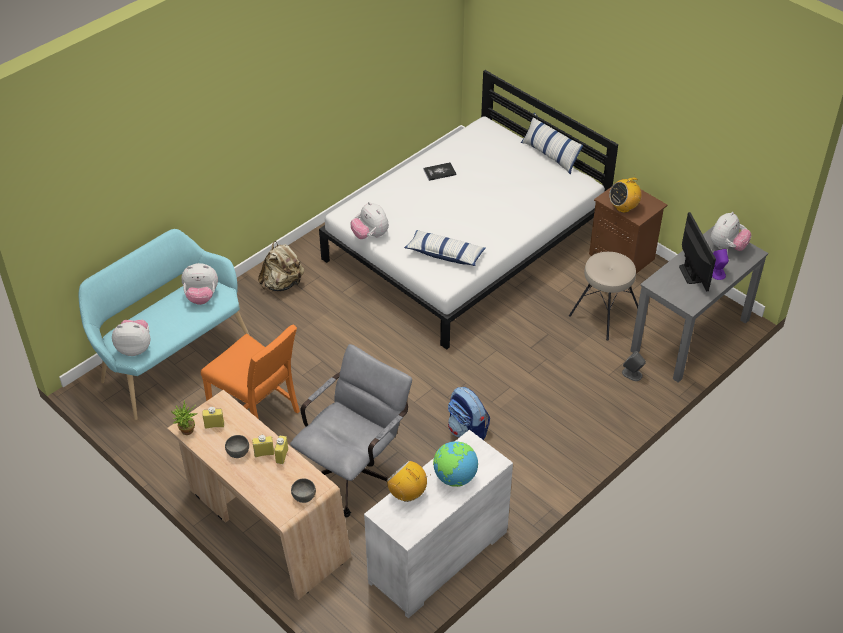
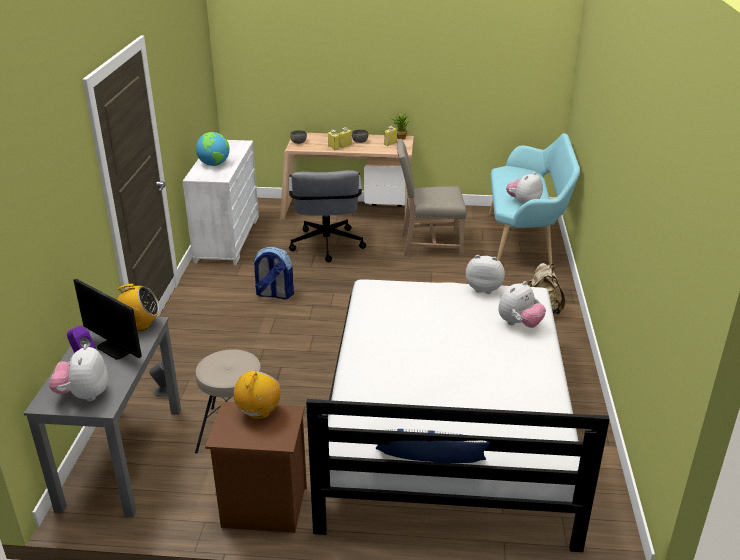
camera: 140 degrees right, 15 degrees down
plush toy [112,320,150,356] -> plush toy moved to [498,281,546,328]
orange chair [201,324,300,419] -> beige chair [397,139,467,258]
radio [387,461,431,502] -> radio moved to [117,284,159,331]
pillow [404,230,486,266] -> none
book [423,162,456,181] -> none

